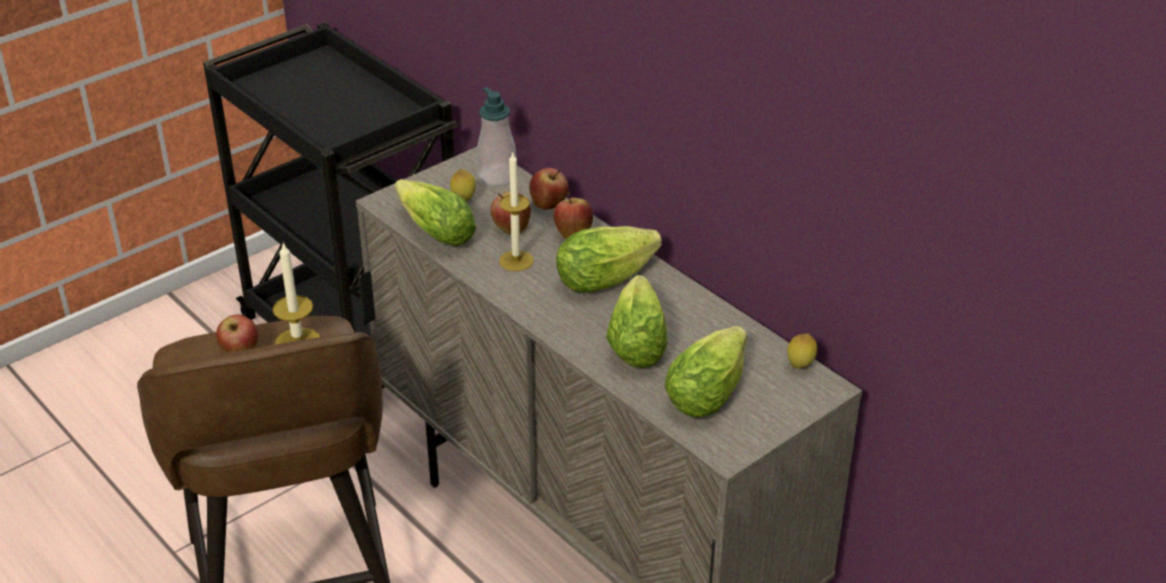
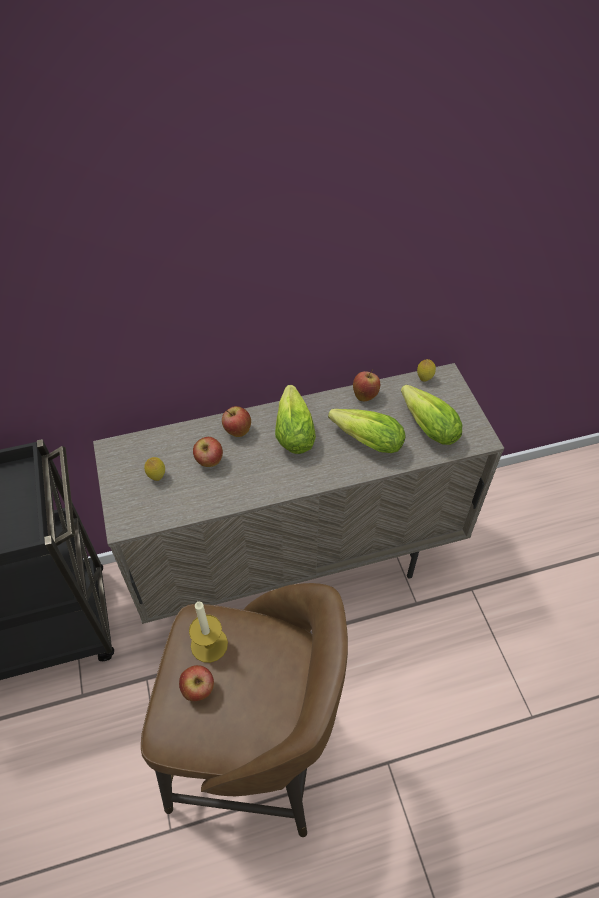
camera: 65 degrees left, 15 degrees up
lettuce [394,179,477,246] -> none
soap dispenser [477,87,517,186] -> none
candle [499,153,534,271] -> none
apple [529,168,568,210] -> apple moved to [353,369,380,401]

